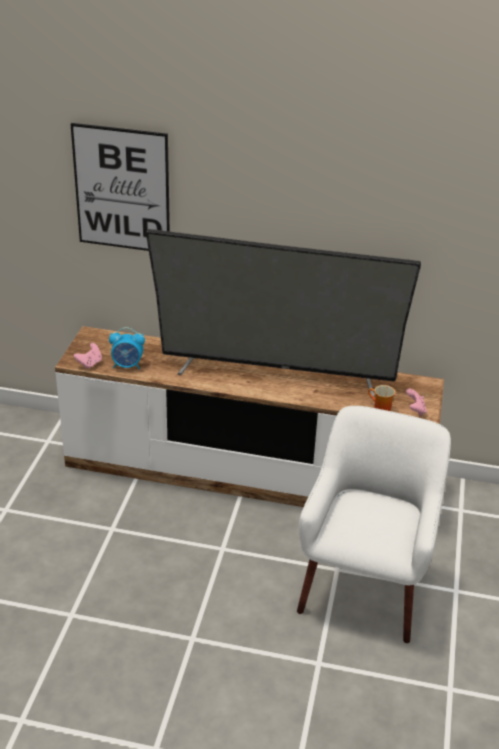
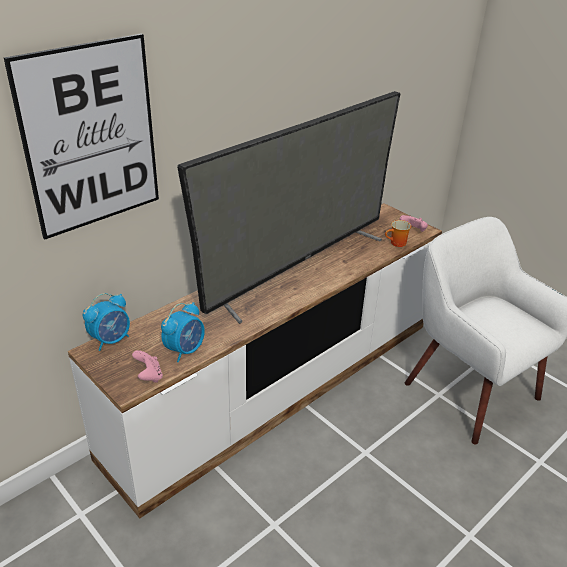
camera: 55 degrees left, 0 degrees up
none -> alarm clock [83,293,130,351]

